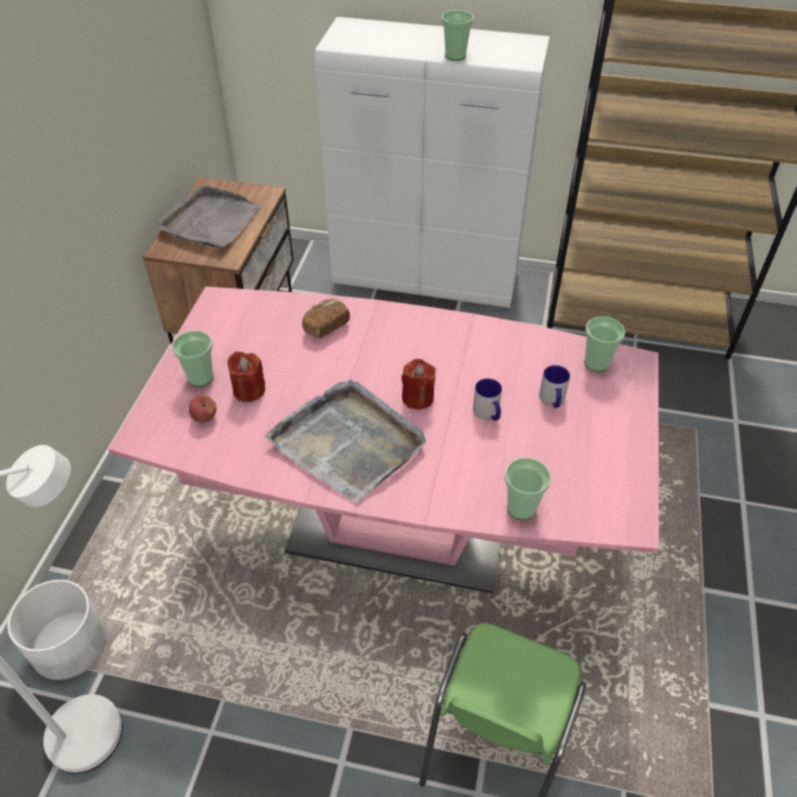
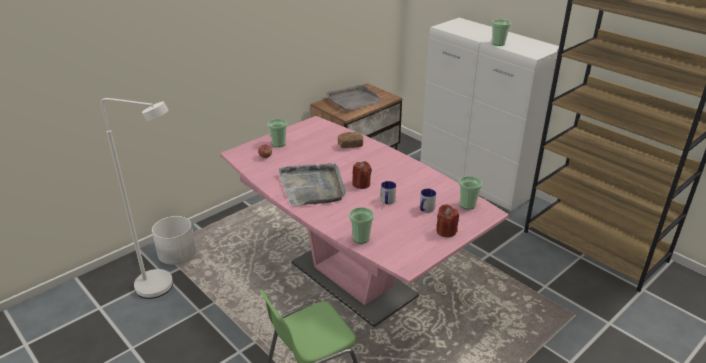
camera: 35 degrees right, 15 degrees down
red candle [227,352,265,402] -> red candle moved to [436,204,459,237]

